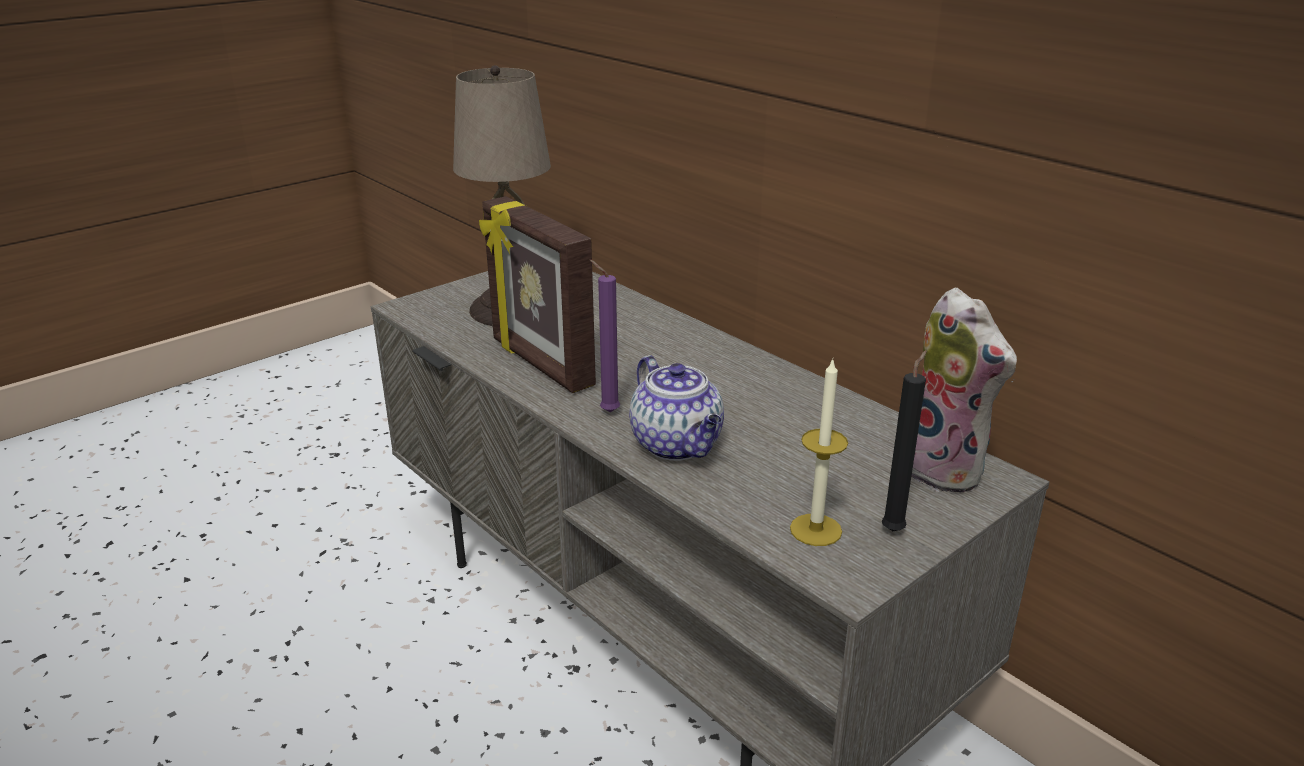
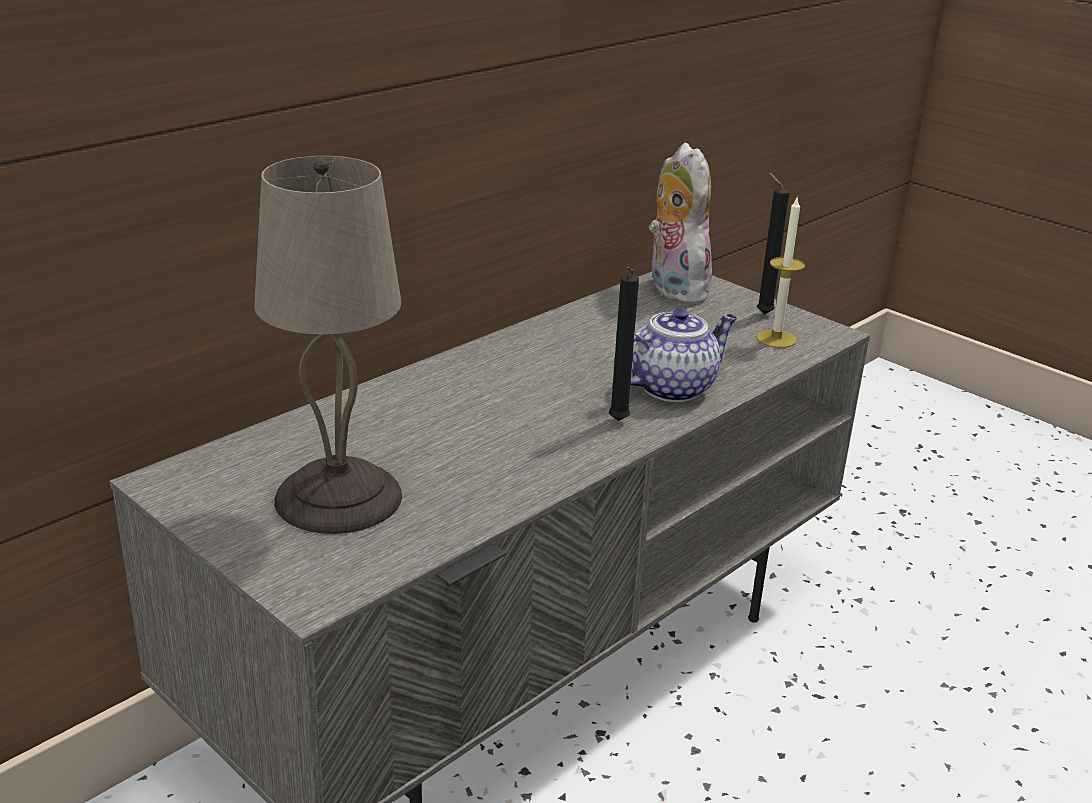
camera: 95 degrees left, 0 degrees up
picture frame [479,196,596,393] -> none
purple candle [590,260,620,412] -> black candle [609,267,639,421]
plush toy [889,288,1017,492] -> plush toy turned 75 degrees counterclockwise [649,143,712,304]

